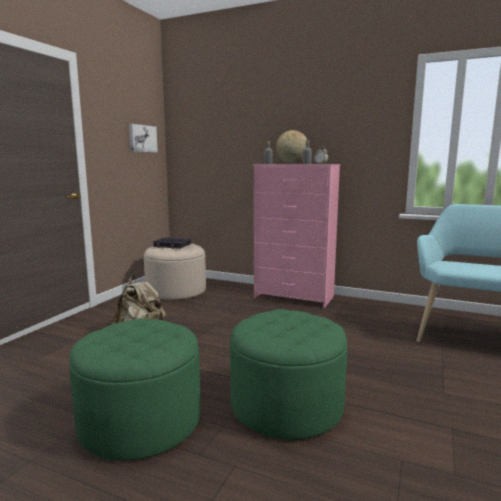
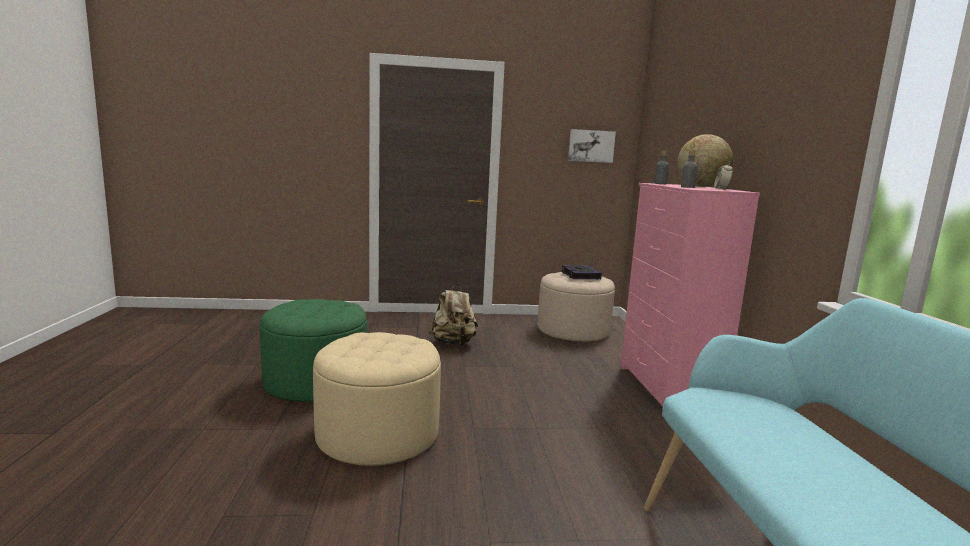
camera: 60 degrees right, 0 degrees up
green ottoman [230,309,347,440] -> beige ottoman [313,332,441,466]

